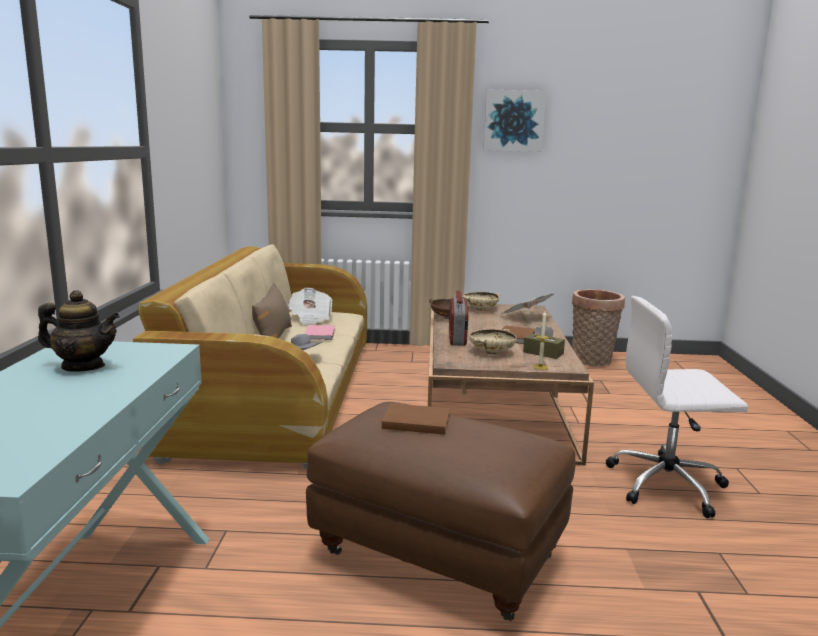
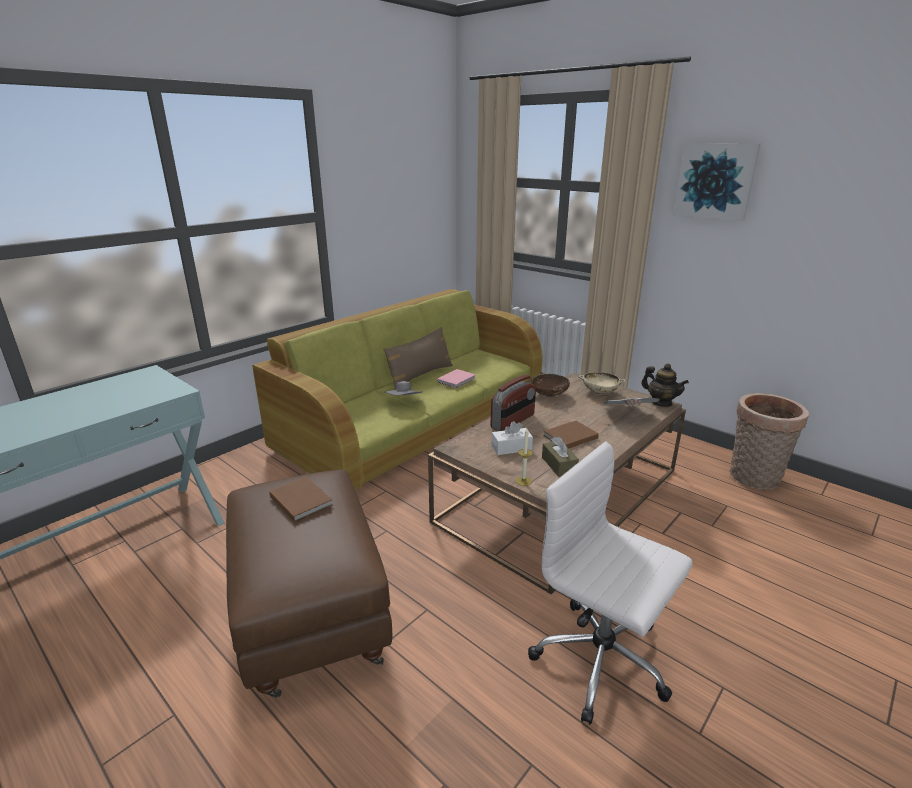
camera: 40 degrees right, 10 degrees up
teapot [38,290,120,372] -> teapot moved to [641,364,689,407]
beige sofa [133,244,367,469] -> green sofa [252,289,543,490]
newspaper [288,288,332,325] -> none
beige bowl [469,329,517,354] -> white tissue box [491,421,533,455]

